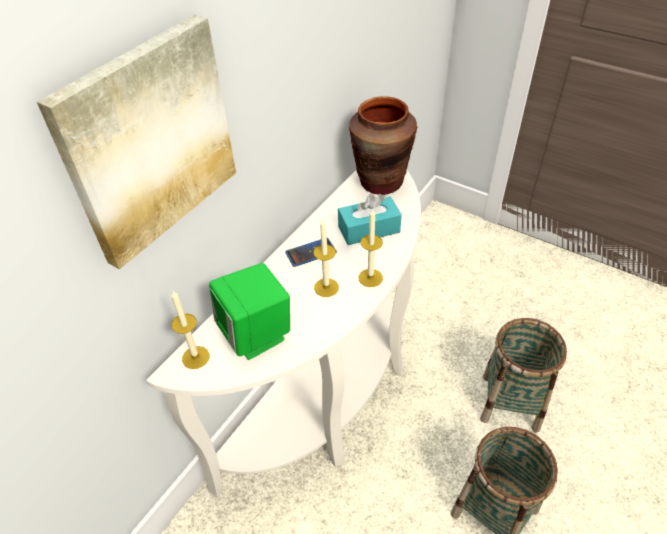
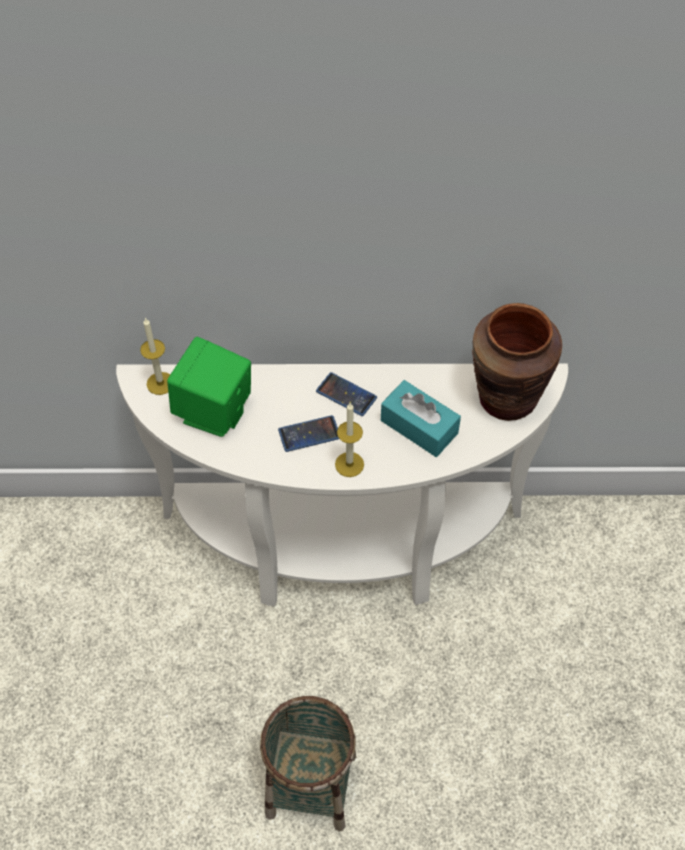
camera: 55 degrees right, 10 degrees up
picture [37,15,236,269] -> none
candle [313,219,339,297] -> phone [278,415,339,452]
basket [480,318,567,432] -> none

